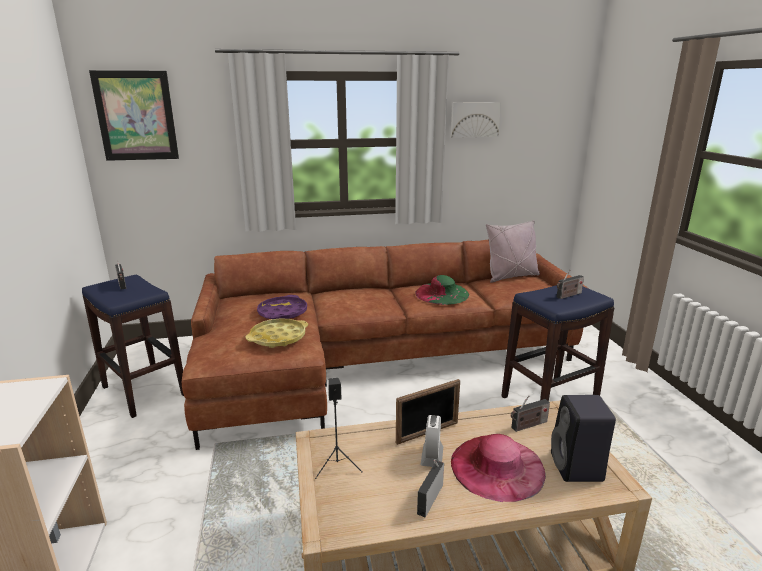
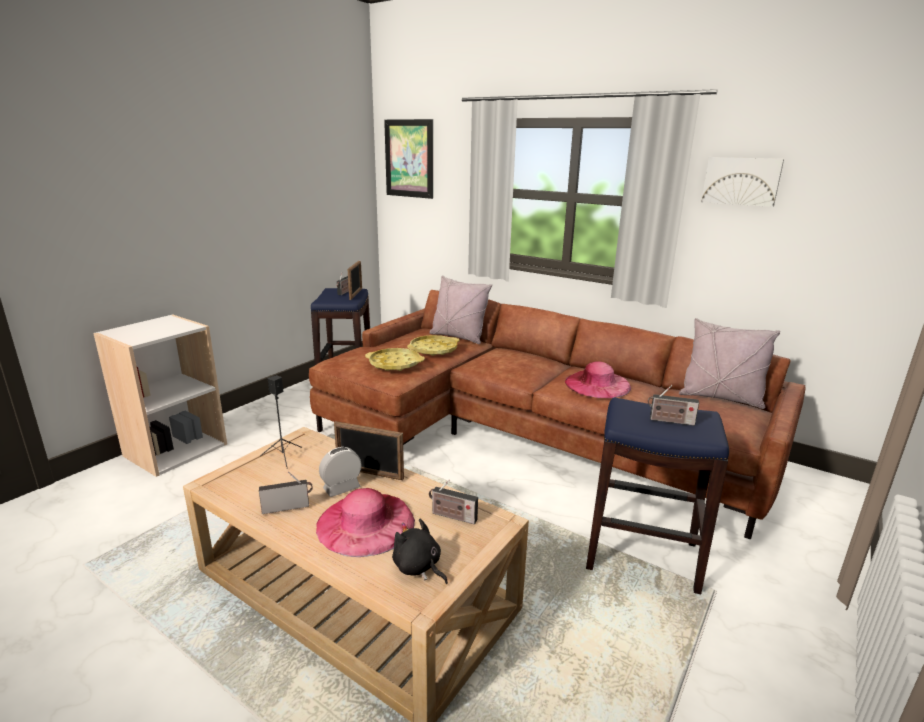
camera: 45 degrees right, 0 degrees up
purple tray [257,295,307,319] -> yellow tray [407,335,459,356]
green hat [415,275,469,305] -> pink hat [565,361,631,398]
black speaker [551,395,616,482] -> black plush toy [392,519,448,584]
none -> picture frame [348,261,362,300]
none -> purple pillow [429,275,492,344]

